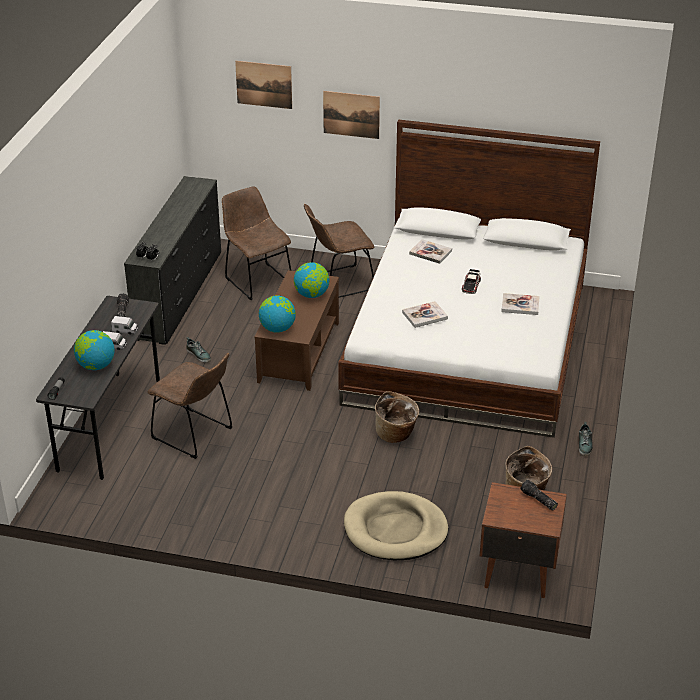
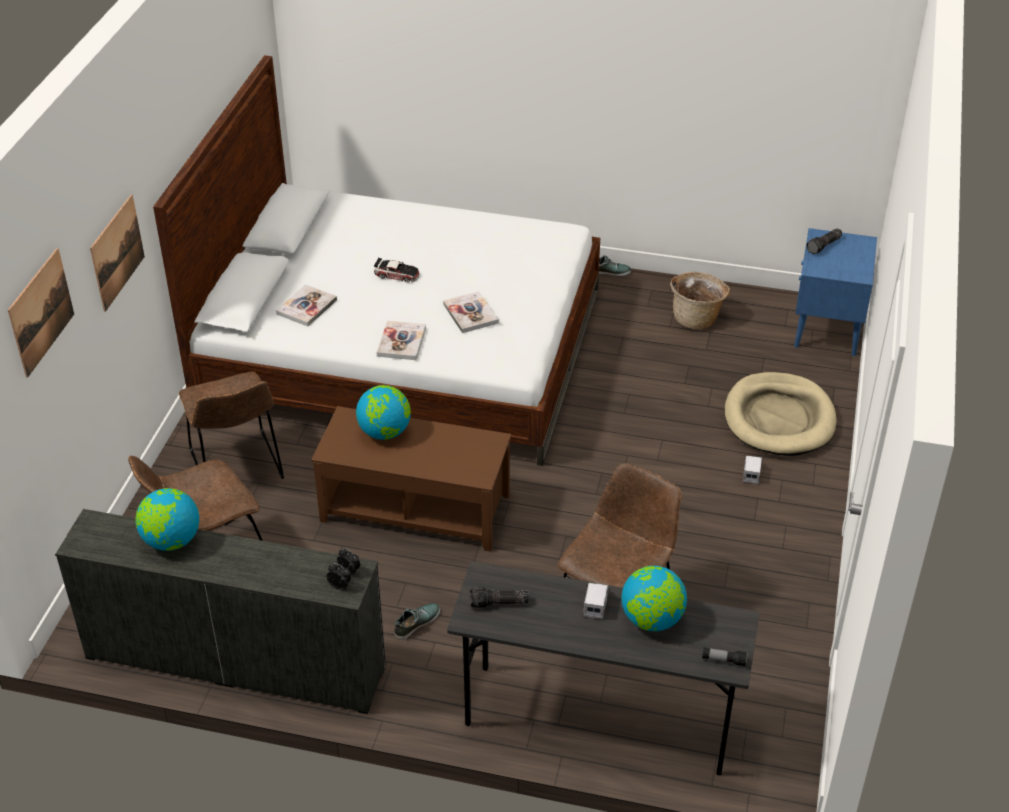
camera: 90 degrees left, 5 degrees up
toy truck [111,316,138,335] -> toy truck moved to [743,455,763,484]
globe [259,295,296,333] -> globe moved to [136,488,199,551]
basket [375,391,419,443] -> none
brown nightstand [480,482,567,598] -> blue nightstand [794,228,877,356]
book [501,293,539,315] -> book moved to [377,321,426,360]

